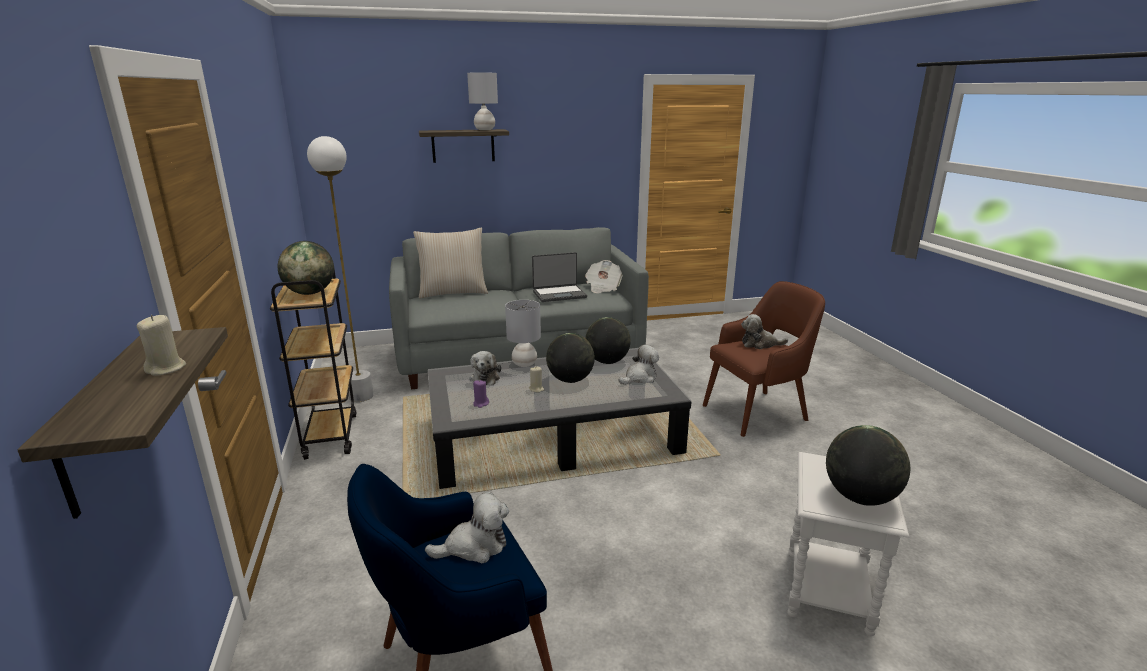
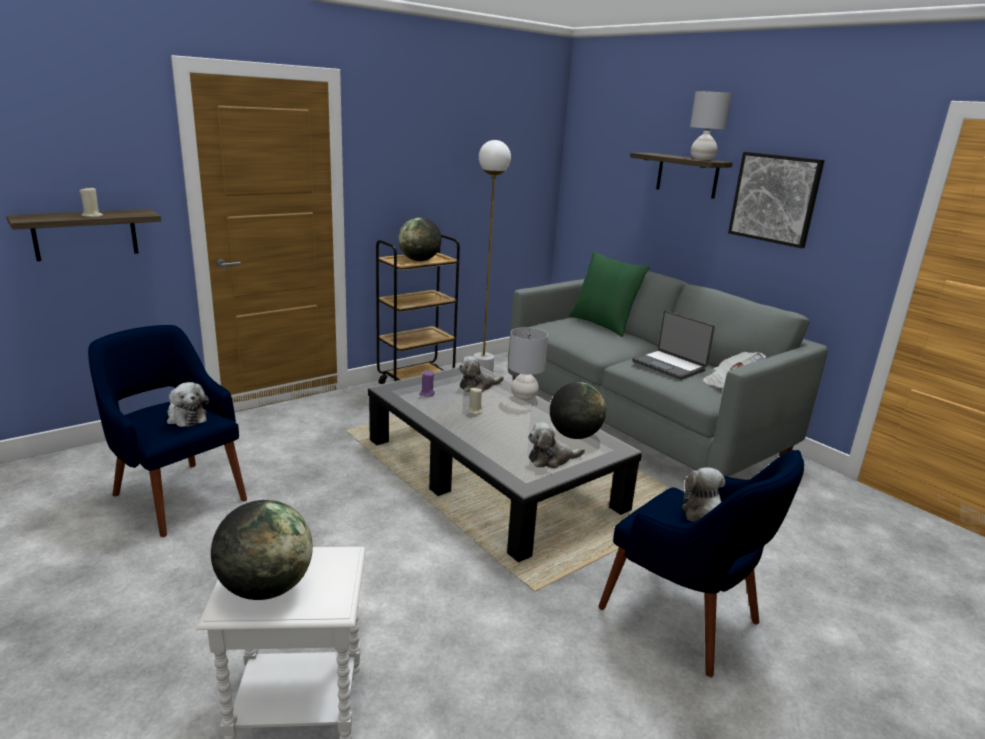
camera: 65 degrees right, 0 degrees up
beige pillow [413,228,488,299] -> green pillow [569,251,650,337]
globe [546,333,595,383] -> none
plush toy [619,345,659,385] -> plush toy turned 135 degrees clockwise [528,422,585,469]
brown armchair [703,281,825,437] -> blue armchair [598,450,804,677]
none -> picture [728,152,825,248]

